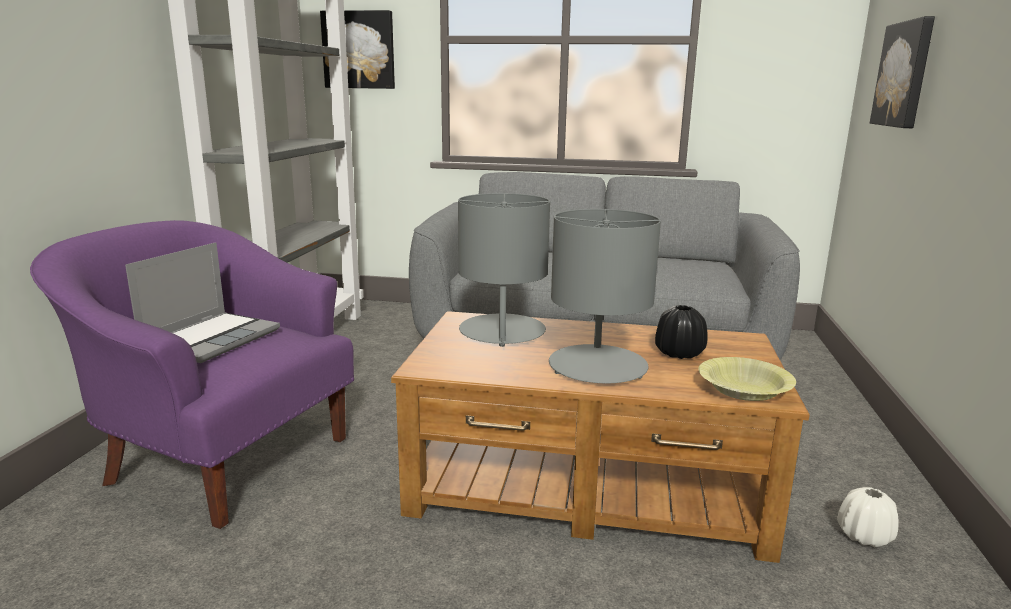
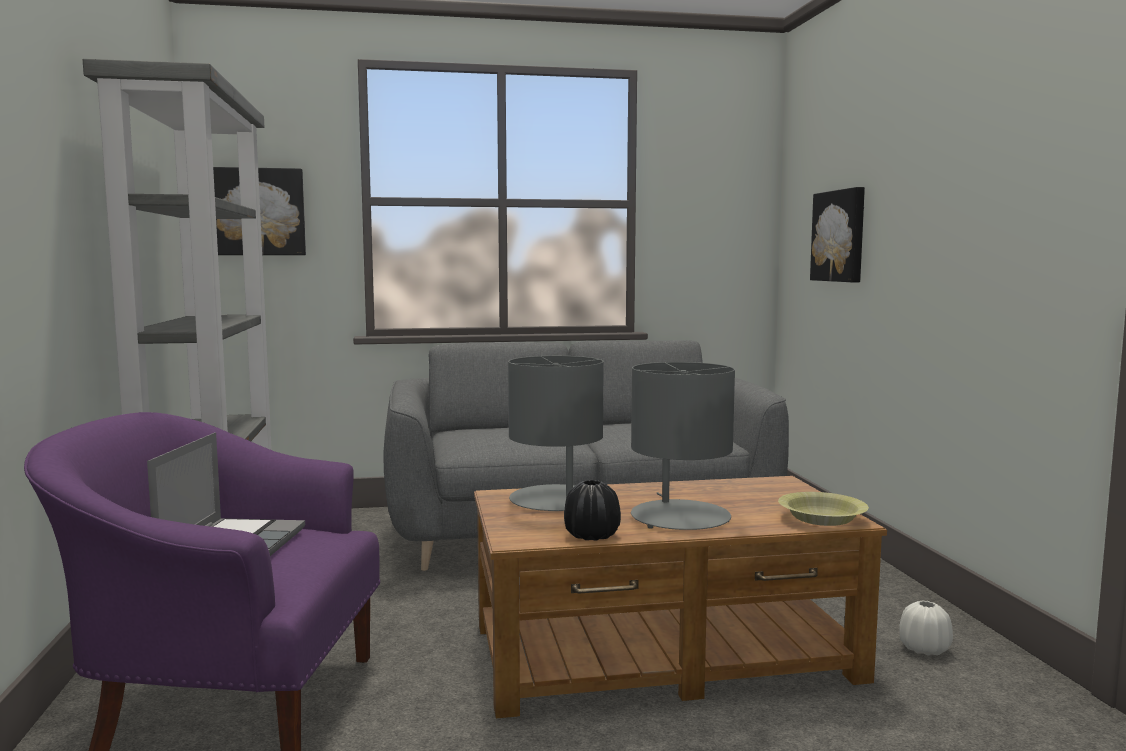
camera: 20 degrees left, 10 degrees down
black vase [655,305,708,359] -> black vase moved to [564,480,621,541]

